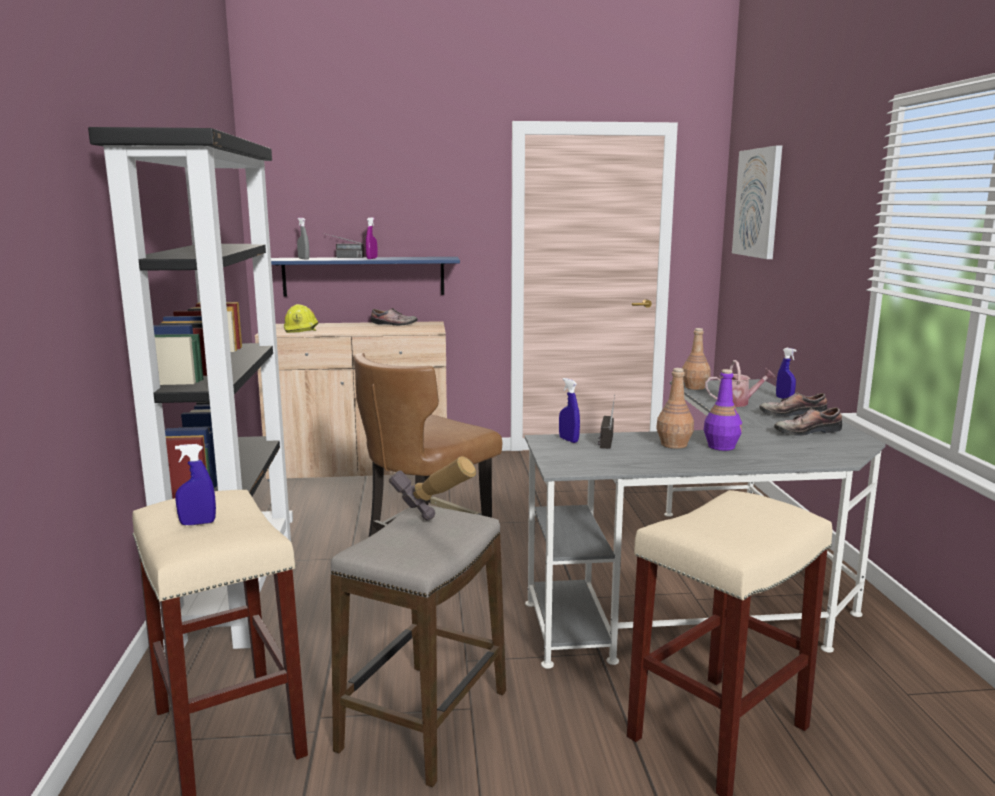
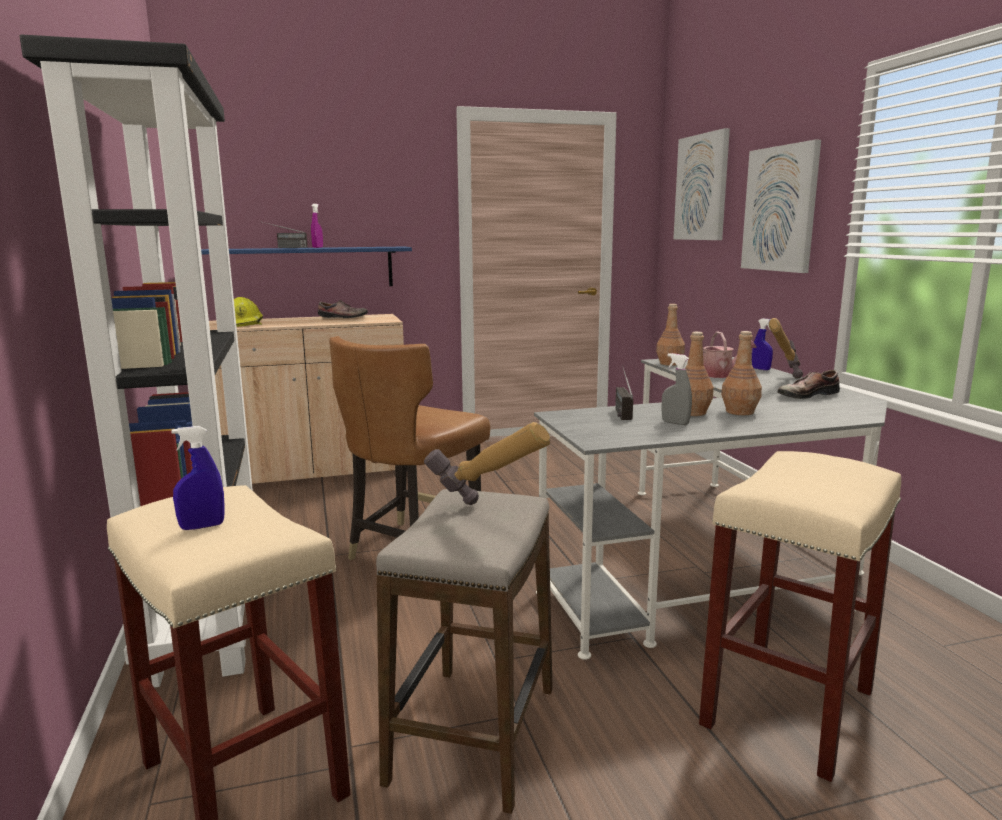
camera: 10 degrees left, 0 degrees up
grey spray bottle [297,217,310,260] -> grey spray bottle moved to [662,353,692,425]
blue spray bottle [559,378,580,443] -> none
purple bottle [704,369,742,451] -> brown bottle [721,331,762,415]
shoe [759,392,827,417] -> hammer [769,318,803,379]
none -> picture [741,140,821,273]

